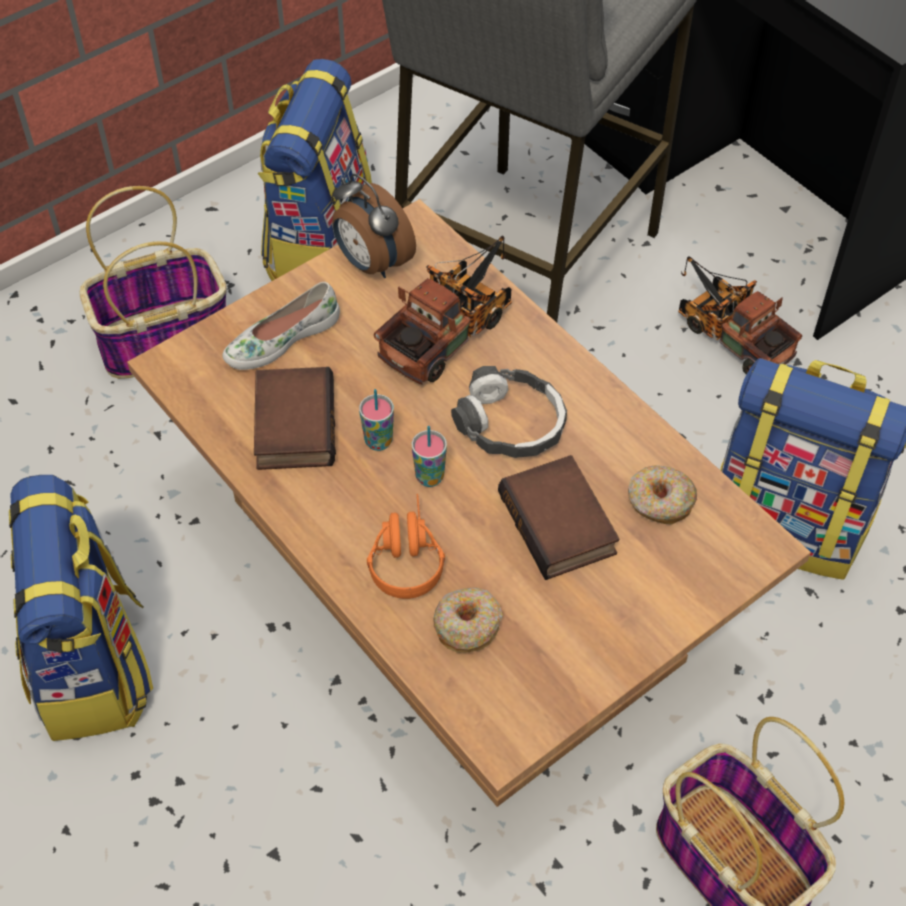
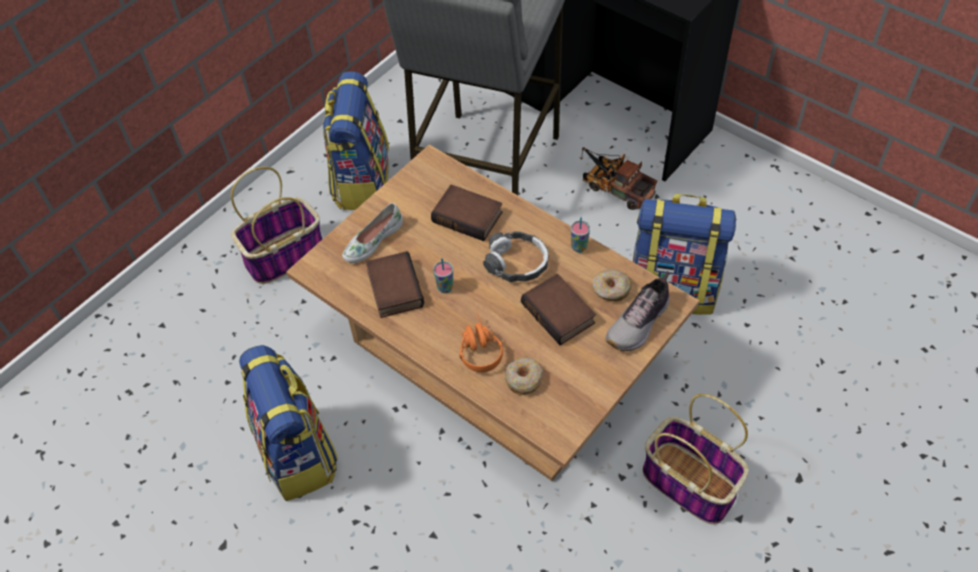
camera: 10 degrees left, 0 degrees up
alarm clock [332,174,416,278] -> none
toy truck [374,235,512,385] -> book [431,184,503,241]
cup [412,426,447,487] -> cup moved to [571,217,590,253]
none -> shoe [606,271,670,351]

